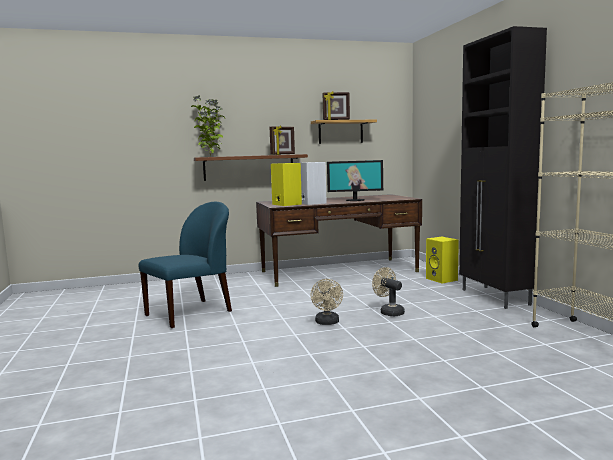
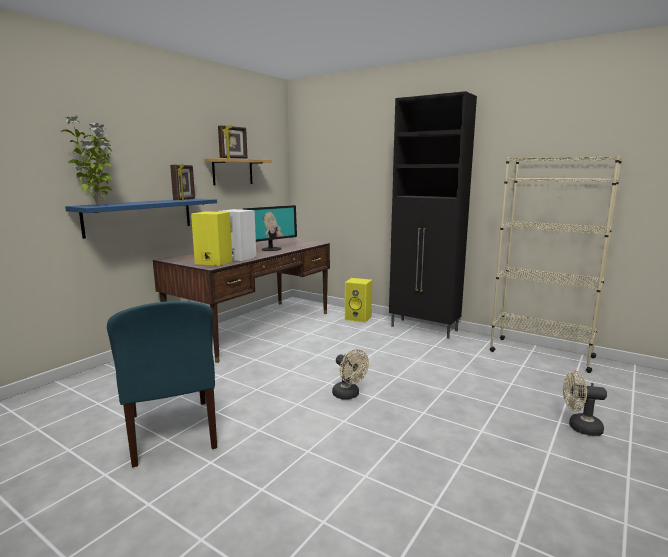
camera: 40 degrees left, 5 degrees up
blue chair [139,202,232,328] -> blue chair turned 150 degrees clockwise [107,301,217,467]
brown shelf [194,154,308,181] -> blue shelf [65,198,217,239]
beige fan [372,267,405,316] -> beige fan moved to [563,370,607,436]

